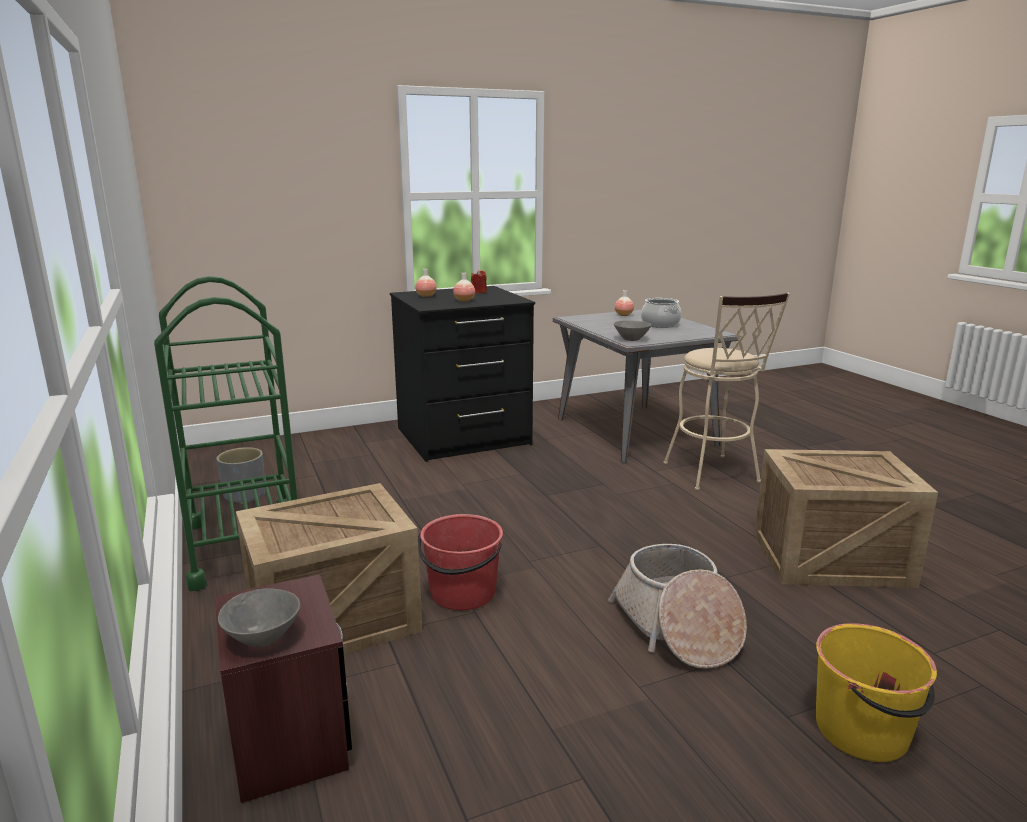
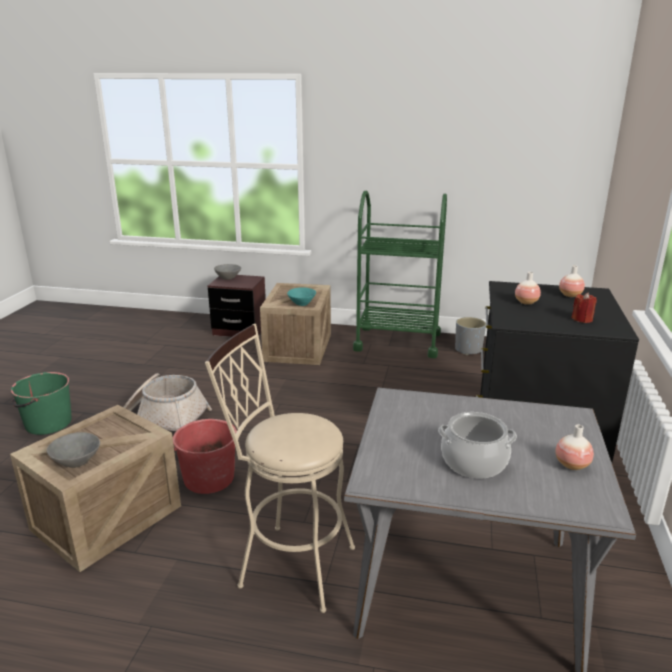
camera: 125 degrees right, 5 degrees up
red bucket [418,514,503,610] -> red bucket moved to [173,419,237,494]
grey bowl [614,320,651,341] -> grey bowl moved to [47,432,100,468]
yellow bucket [816,623,937,762] -> green bucket [11,372,71,435]
none -> turquoise bowl [287,287,316,306]

